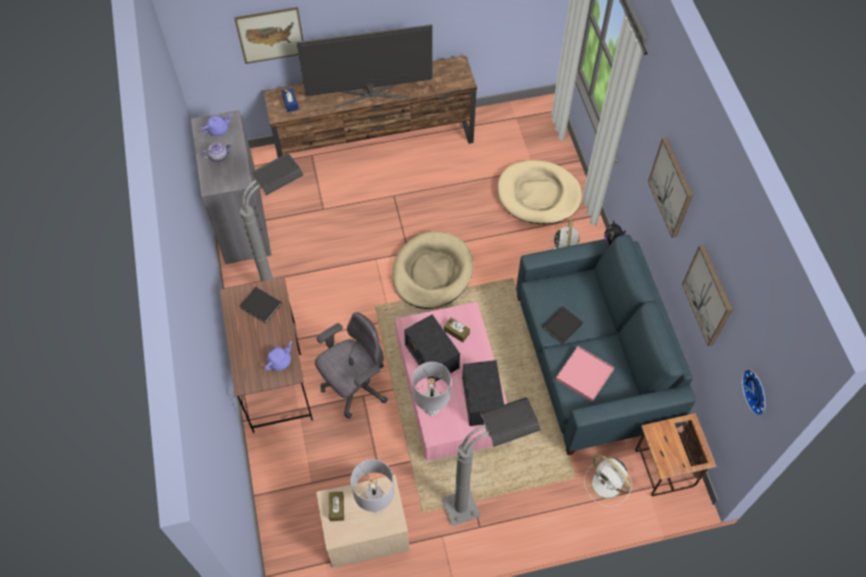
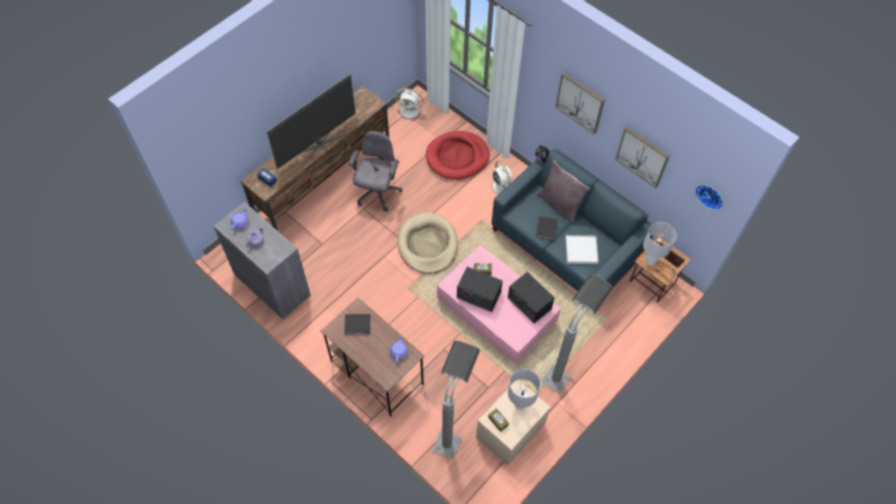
camera: 35 degrees left, 0 degrees up
picture [234,7,304,64] -> none
grey floor lamp [240,153,304,296] -> grey floor lamp moved to [432,340,480,459]
grey office chair [315,312,388,419] -> grey office chair moved to [348,131,402,212]
grey table lamp [412,362,451,416] -> grey table lamp moved to [643,222,676,265]
beige dog bed [498,160,582,224] -> red dog bed [426,131,490,180]
pink tray [556,346,615,402] -> white tray [565,235,598,264]
white fan [584,454,632,507] -> white fan moved to [395,88,425,122]
none -> grey pillow [537,160,591,223]

